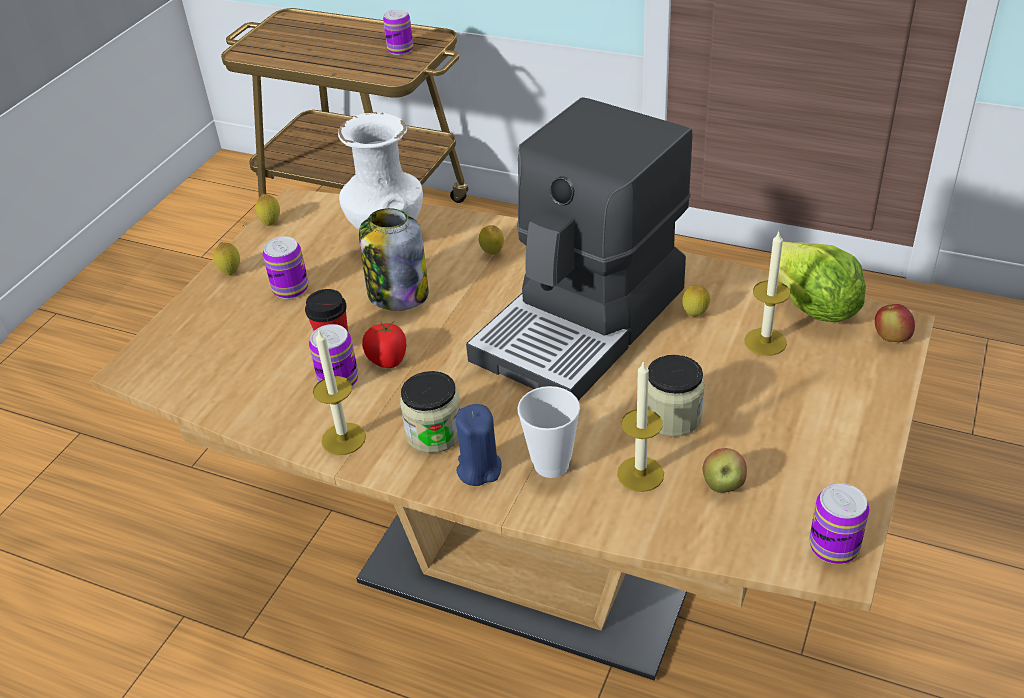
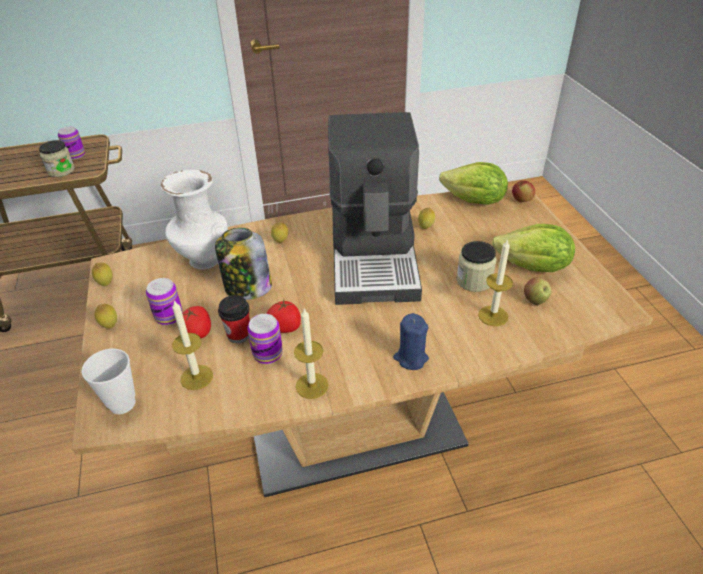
camera: 40 degrees left, 0 degrees up
jar [400,371,461,453] -> jar moved to [39,140,75,177]
cup [517,386,580,478] -> cup moved to [81,349,135,414]
candle [744,232,790,356] -> candle moved to [172,300,213,390]
can [810,483,869,564] -> none
none -> tomato [182,306,211,338]
none -> lettuce [492,224,575,272]

